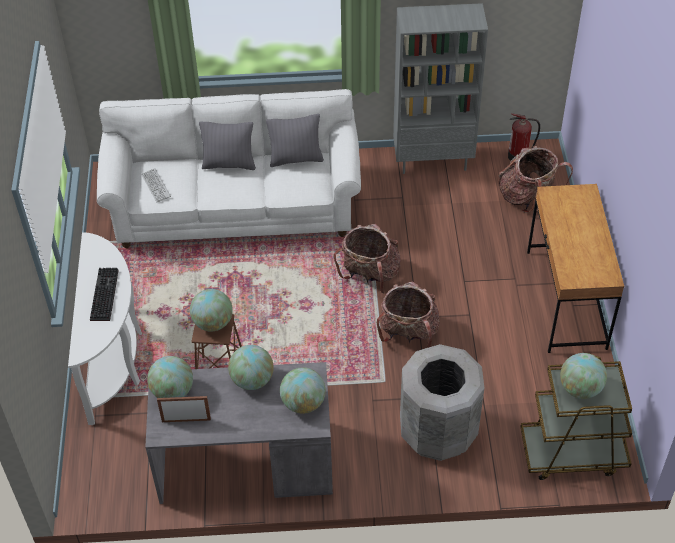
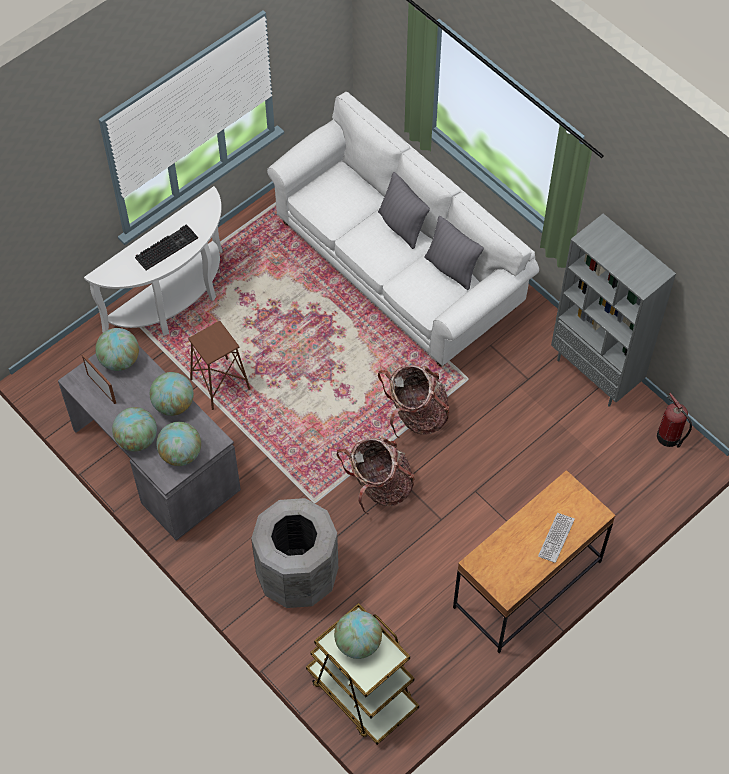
camera: 50 degrees right, 10 degrees up
keyboard [141,168,171,202] -> keyboard moved to [538,513,575,563]
globe [190,289,233,331] -> globe moved to [112,407,157,452]
backpack [499,146,573,213] -> none

